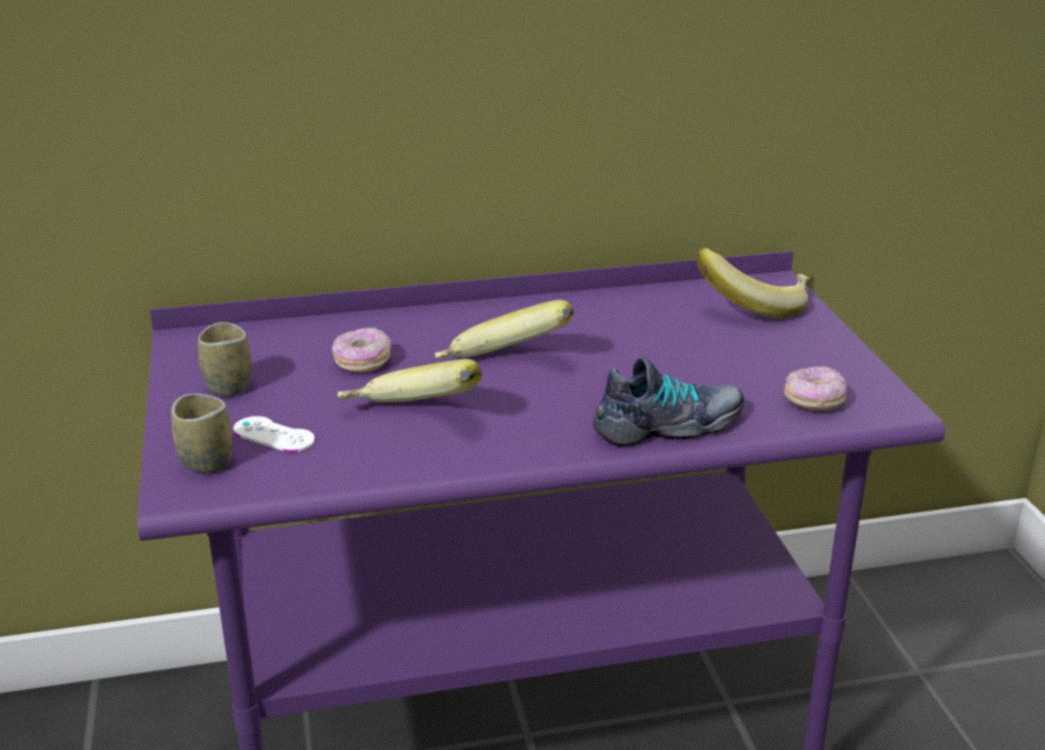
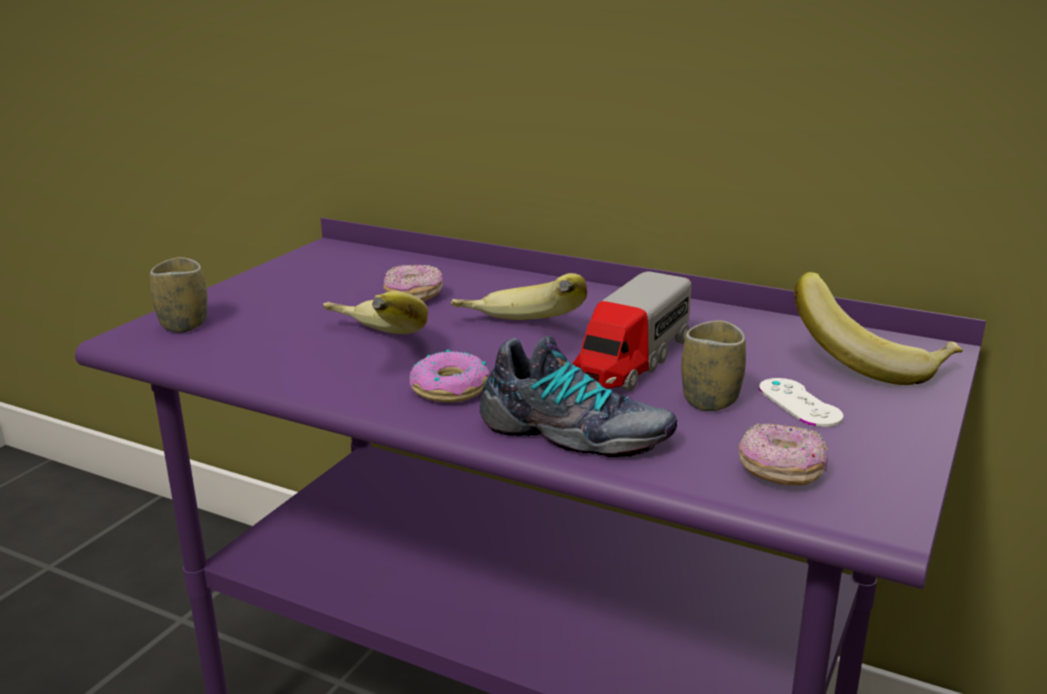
camera: 40 degrees right, 5 degrees down
cup [198,322,251,397] -> cup moved to [681,320,746,411]
white game controller [233,416,315,452] -> white game controller moved to [759,378,843,427]
none -> donut [410,350,490,403]
none -> toy truck [572,272,691,391]

